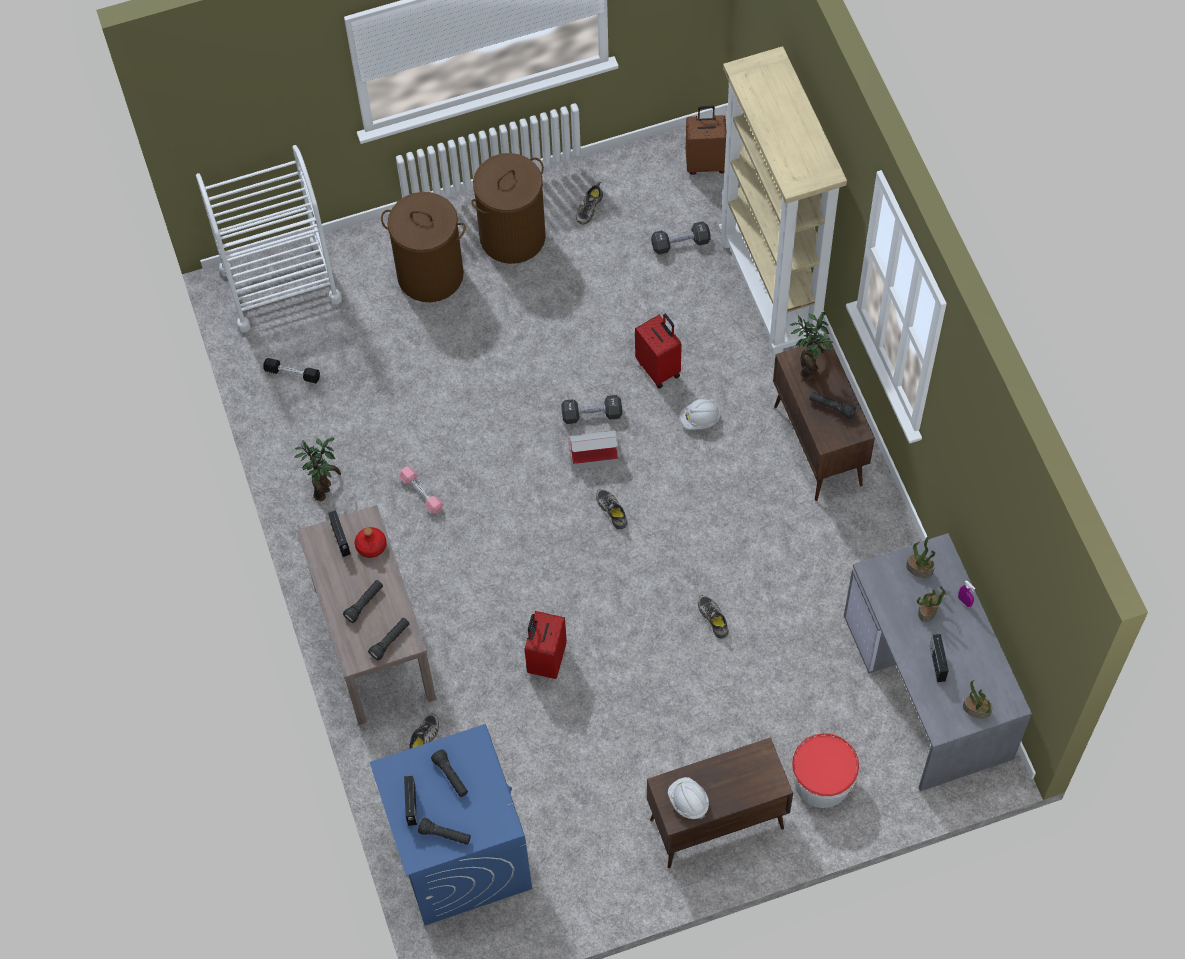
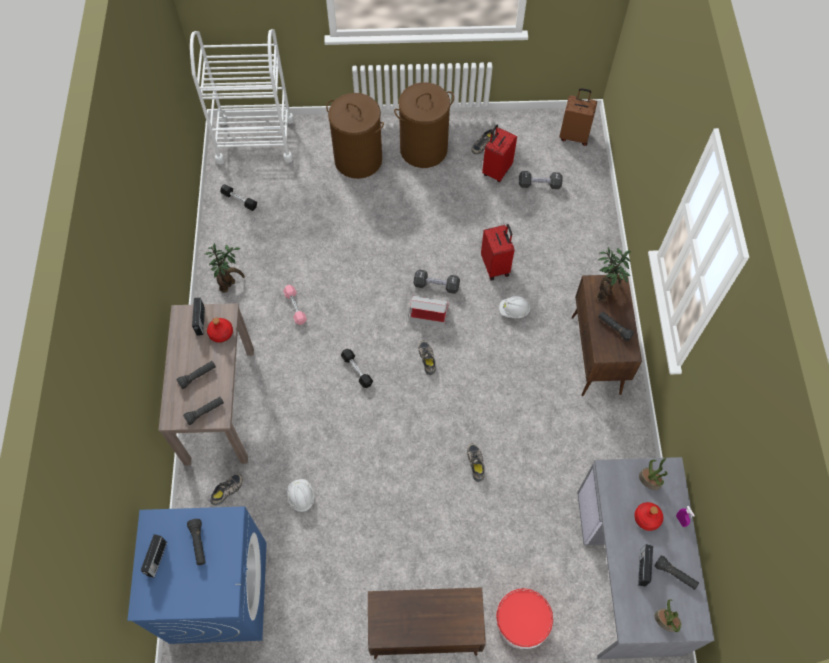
camera: 15 degrees right, 0 degrees up
black flashlight [418,818,471,845] -> black flashlight moved to [655,555,699,590]
red suitcase [525,611,567,679] -> red suitcase moved to [482,125,517,182]
white hard hat [668,777,709,820] -> white hard hat moved to [287,479,314,513]
beige bookcase [718,46,847,357] -> none
potted plant [917,587,947,622] -> red bottle [634,502,663,531]
none -> black dumbbell [341,349,373,388]

